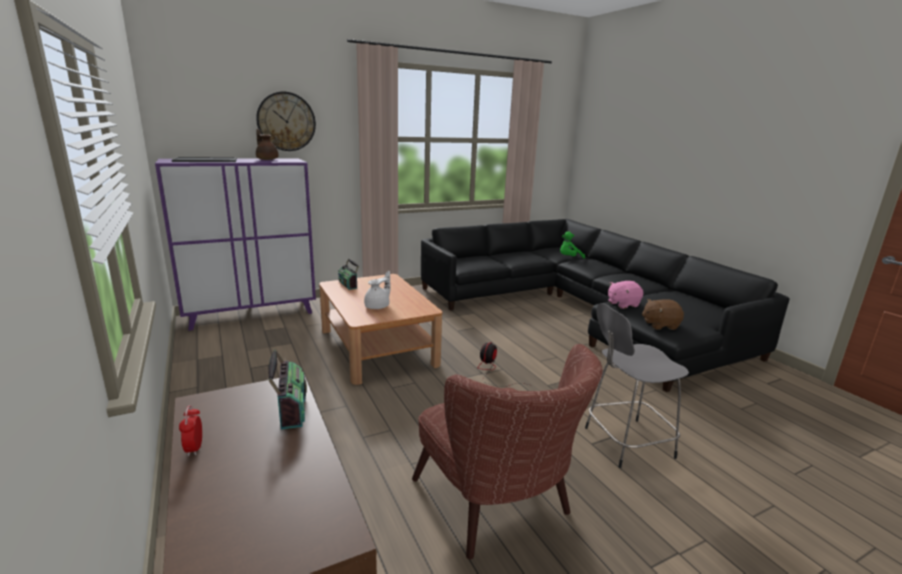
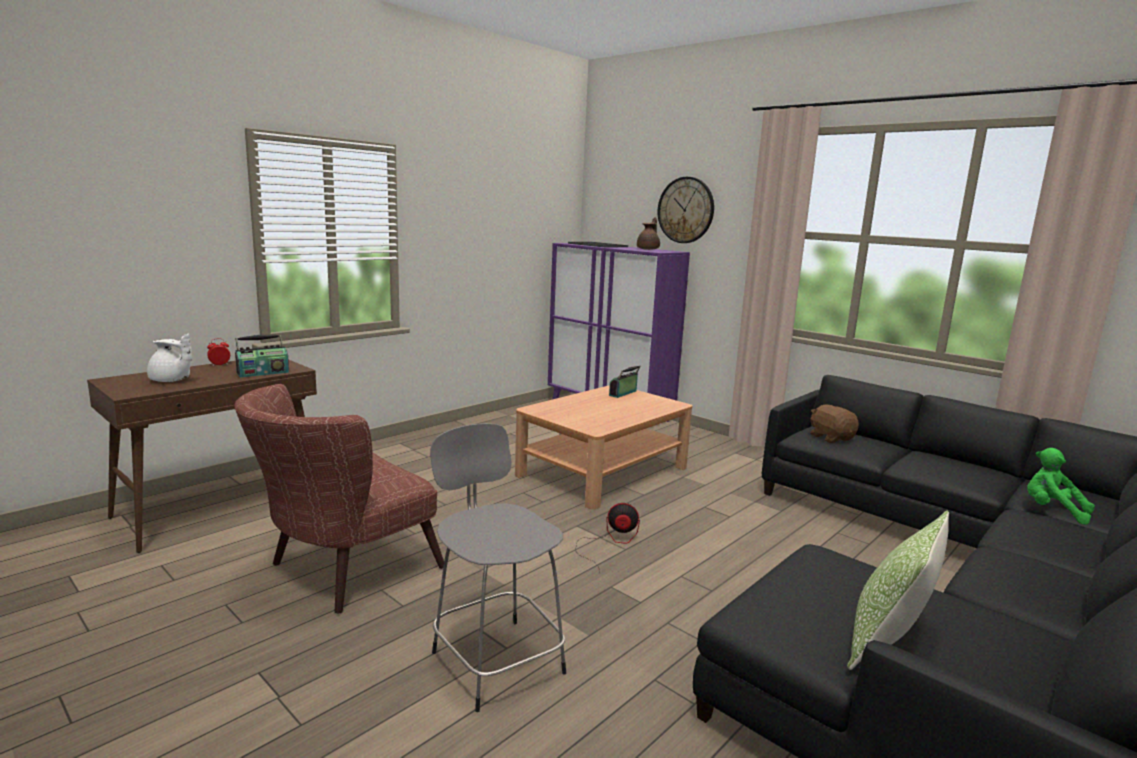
camera: 70 degrees right, 5 degrees down
white teapot [364,271,391,309] -> white teapot moved to [147,334,192,382]
pink plush toy [608,281,643,309] -> none
brown plush toy [642,299,684,330] -> brown plush toy moved to [810,404,859,443]
none -> pillow [847,511,949,670]

